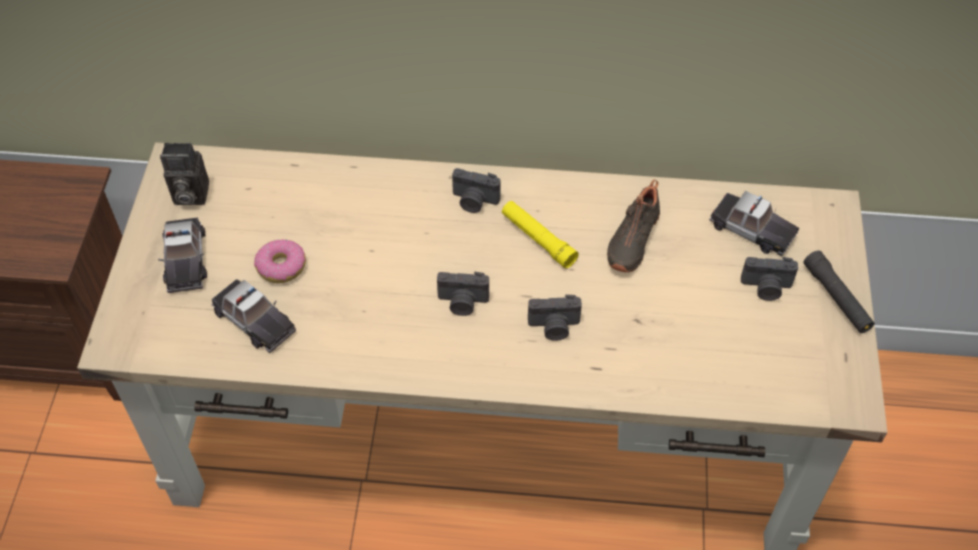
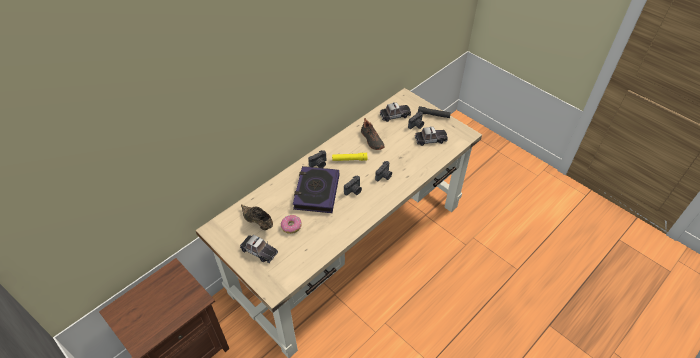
camera: 50 degrees left, 5 degrees down
camera [160,143,209,205] -> none
toy car [212,279,296,353] -> toy car moved to [415,126,448,146]
none -> brown shoe [241,204,273,230]
none -> book [293,166,339,213]

